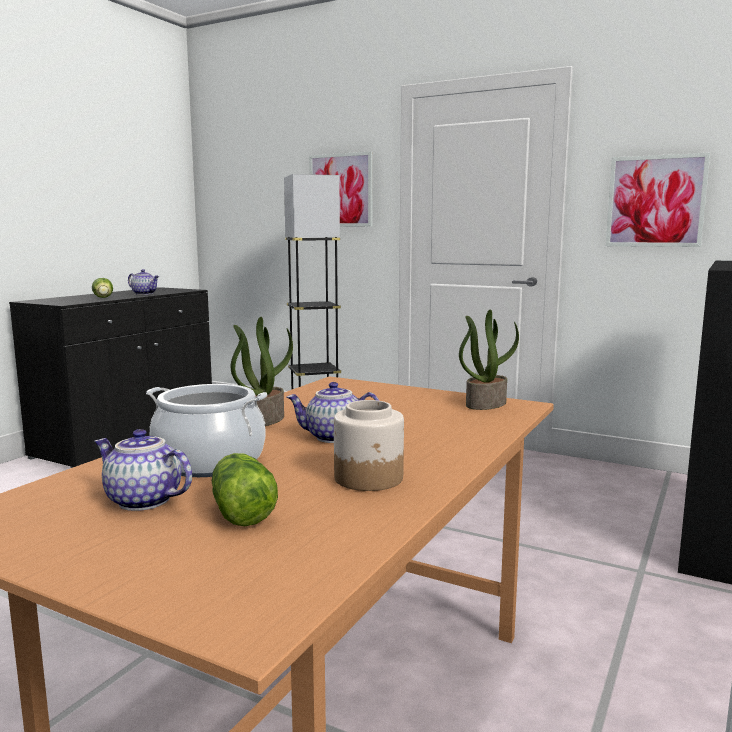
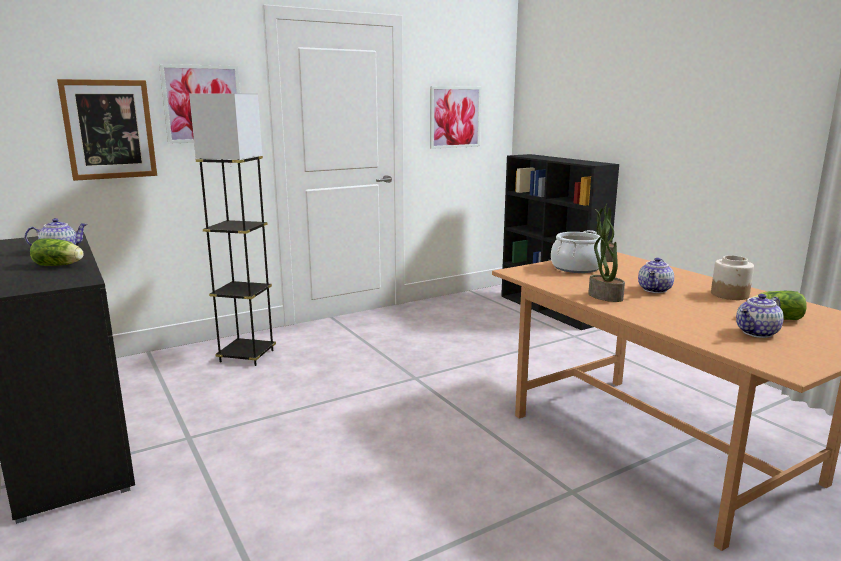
camera: 60 degrees left, 5 degrees up
cooking pot [146,384,267,477] -> cooking pot moved to [551,230,603,273]
none -> picture [57,79,157,181]

